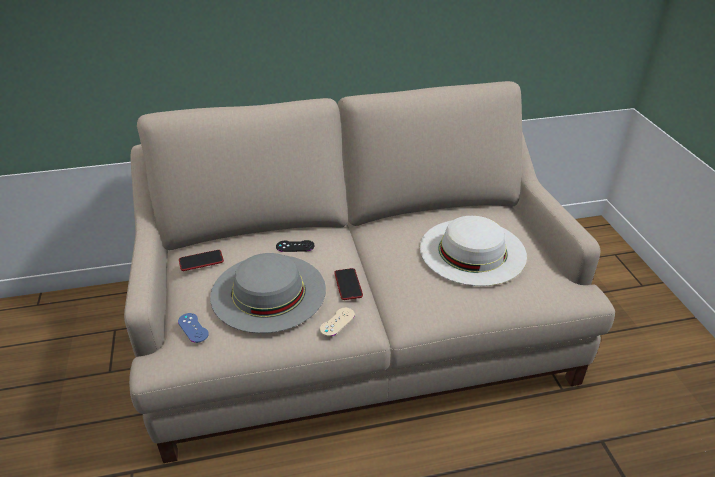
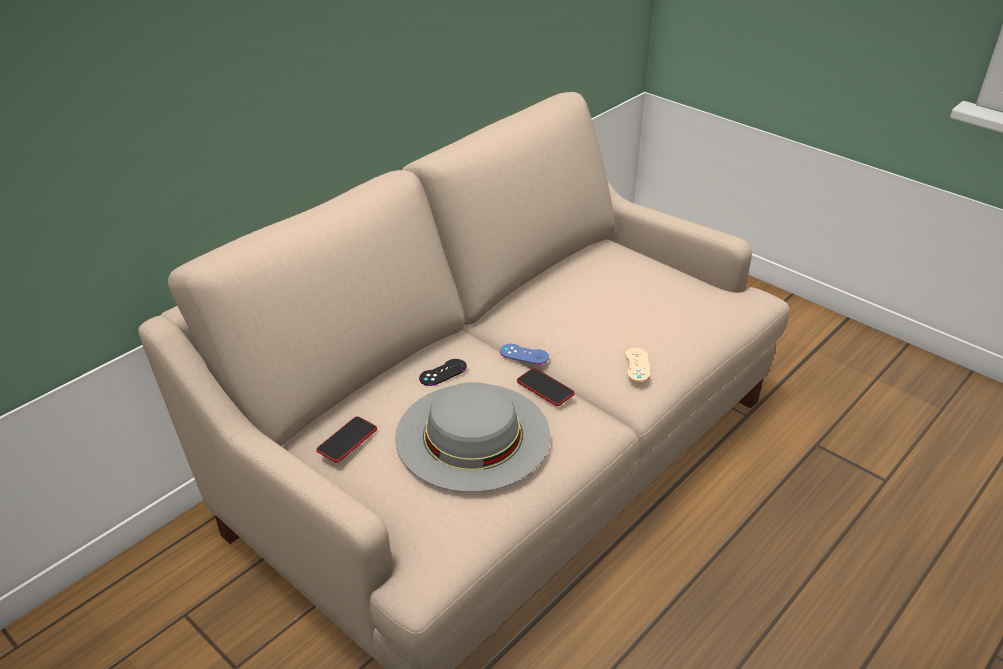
camera: 35 degrees left, 0 degrees up
blue game controller [178,313,209,343] -> blue game controller moved to [500,344,549,364]
beige game controller [320,308,355,336] -> beige game controller moved to [625,348,650,382]
white hat [420,216,527,286] -> none

